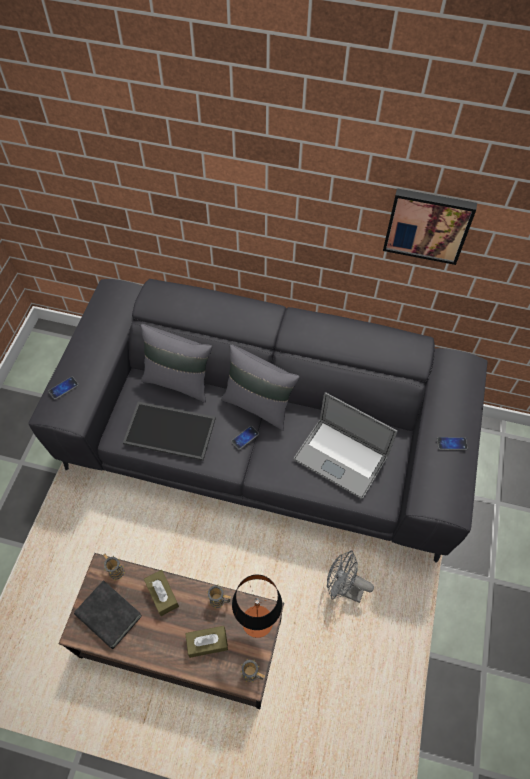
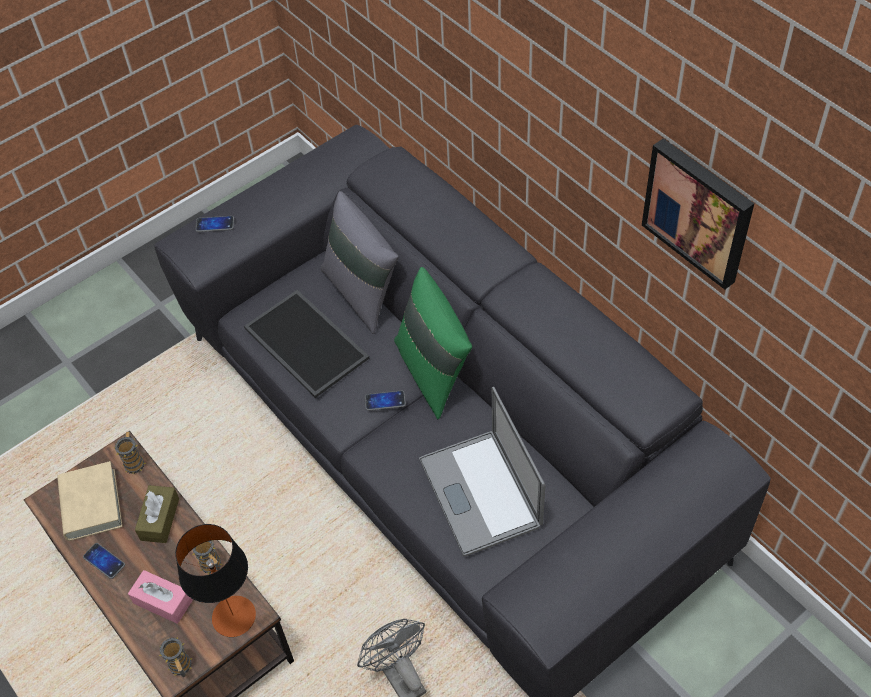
camera: 40 degrees right, 5 degrees down
black book [74,580,142,649] -> beige book [57,461,122,541]
brown tissue box [185,626,228,658] -> pink tissue box [128,570,193,624]
grey pillow [221,344,299,431] -> green pillow [394,267,472,419]
phone [437,437,468,450] -> phone moved to [83,543,125,579]

